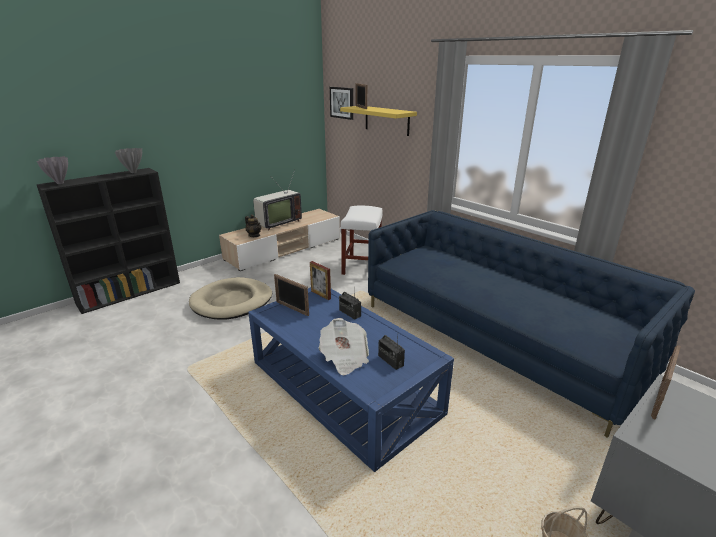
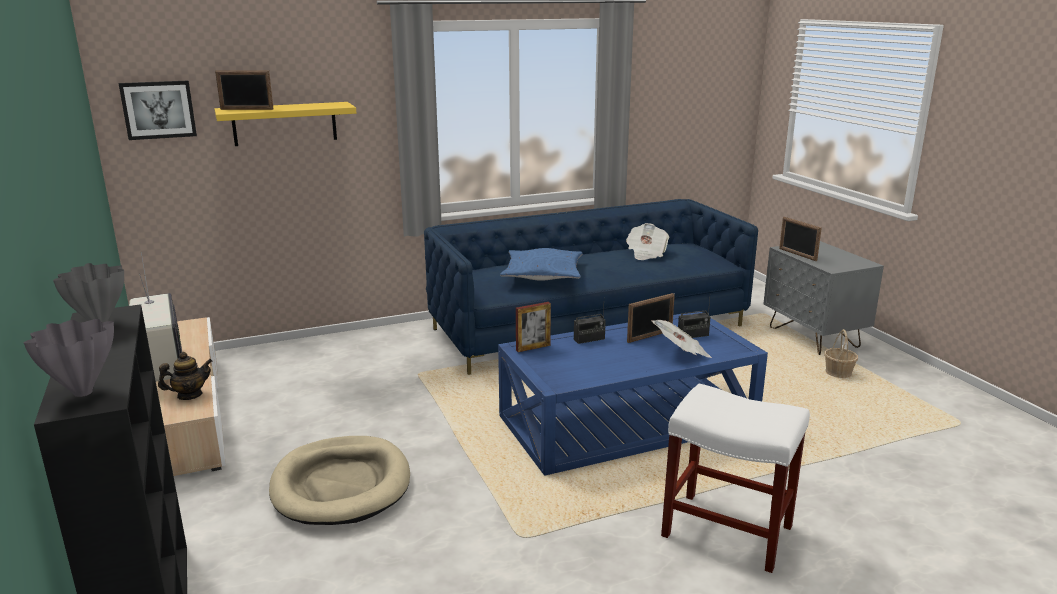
camera: 70 degrees left, 5 degrees down
picture frame [274,274,309,316] -> picture frame moved to [627,293,675,343]
white stool [340,205,383,275] -> white stool moved to [661,383,810,573]
none -> blue pillow [500,248,582,281]
none -> newspaper [626,223,669,260]

